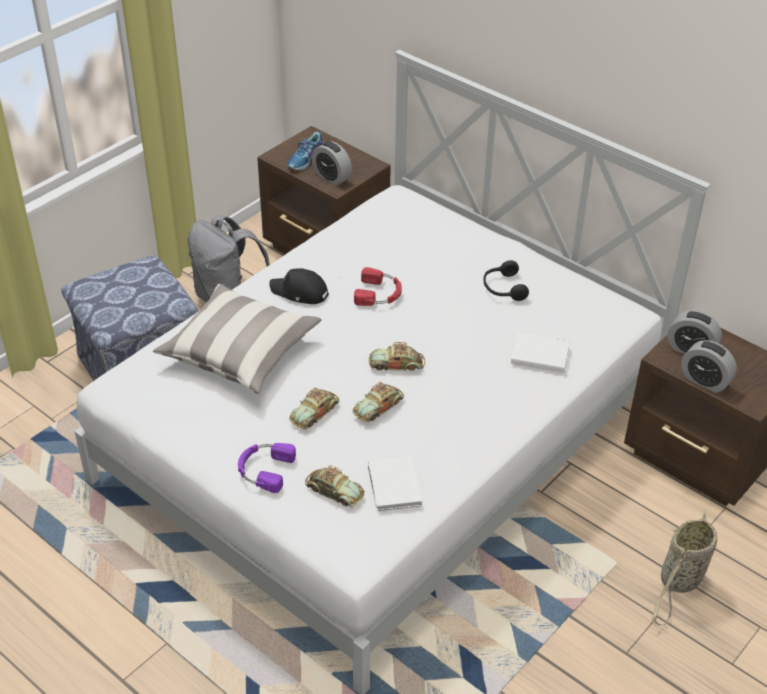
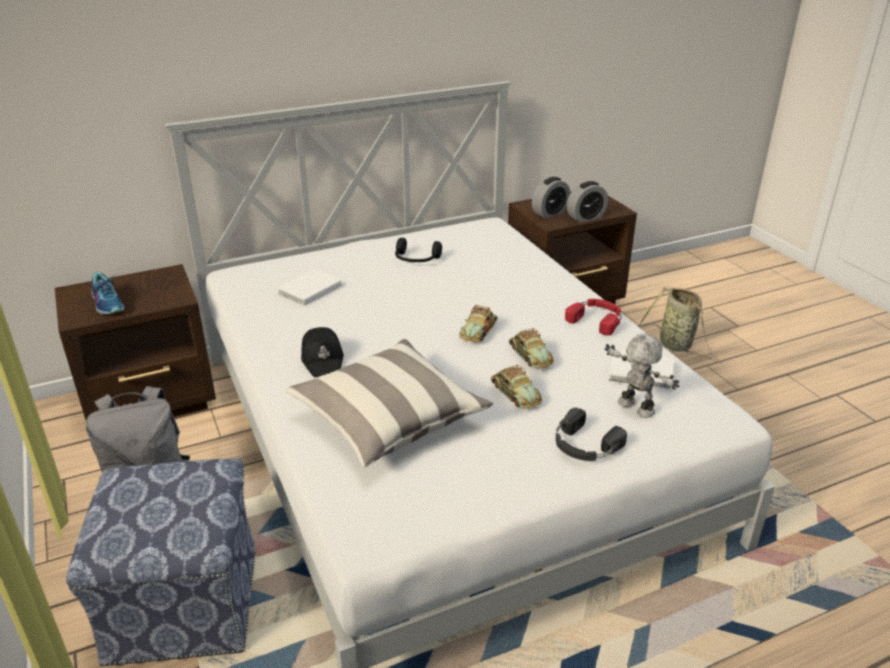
camera: 65 degrees left, 10 degrees down
purple headphones [238,443,296,493] -> black headphones [556,408,627,461]
black cap [269,268,329,304] -> black cap turned 60 degrees counterclockwise [301,327,344,377]
toy car [305,465,365,507] -> toy robot [605,333,679,418]
alarm clock [312,141,352,186] -> none
red headphones [354,267,402,306] -> red headphones moved to [565,299,622,335]
white book [511,333,570,373] -> white book moved to [277,269,341,306]

